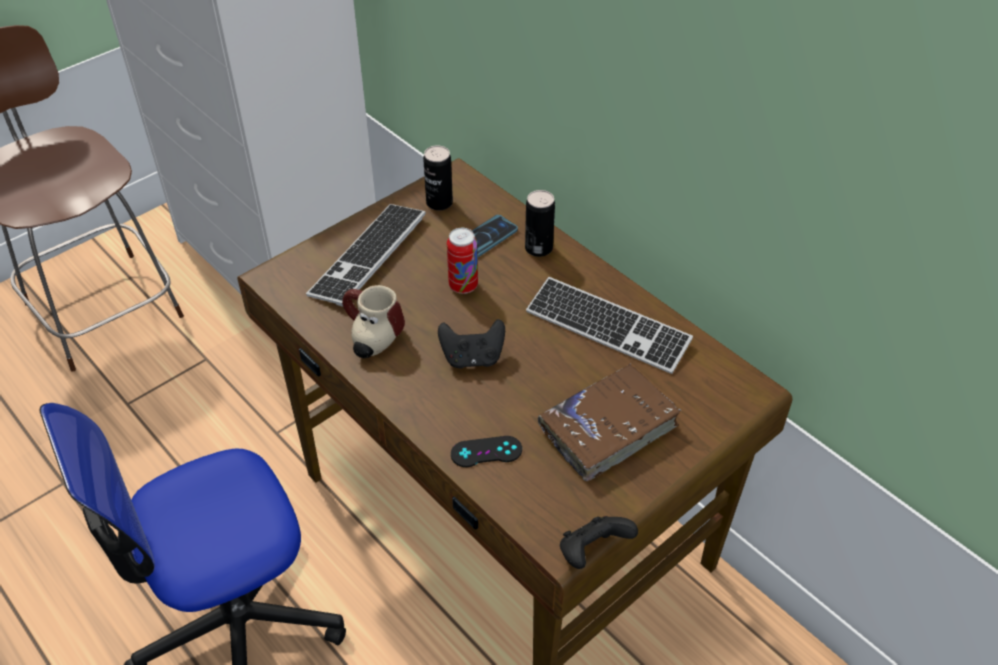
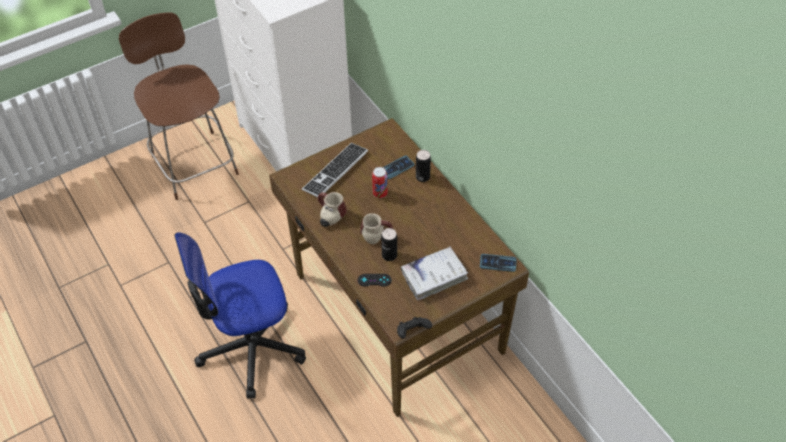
camera: 10 degrees right, 5 degrees up
can [423,145,453,211] -> can moved to [381,228,397,261]
black game controller [438,319,505,369] -> mug [360,213,393,244]
keyboard [526,277,693,374] -> none
brown book [538,363,681,481] -> white book [401,246,468,300]
none -> phone [480,254,517,272]

